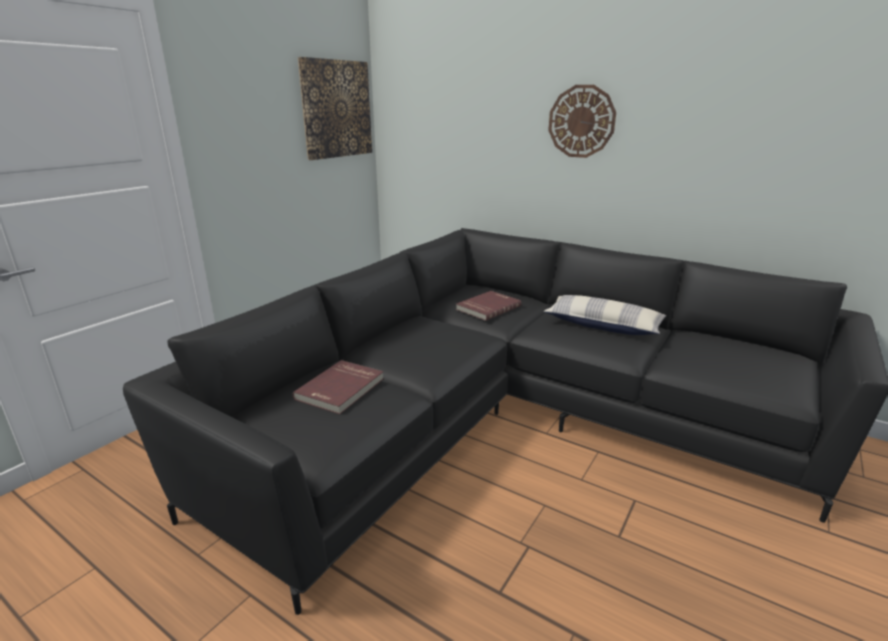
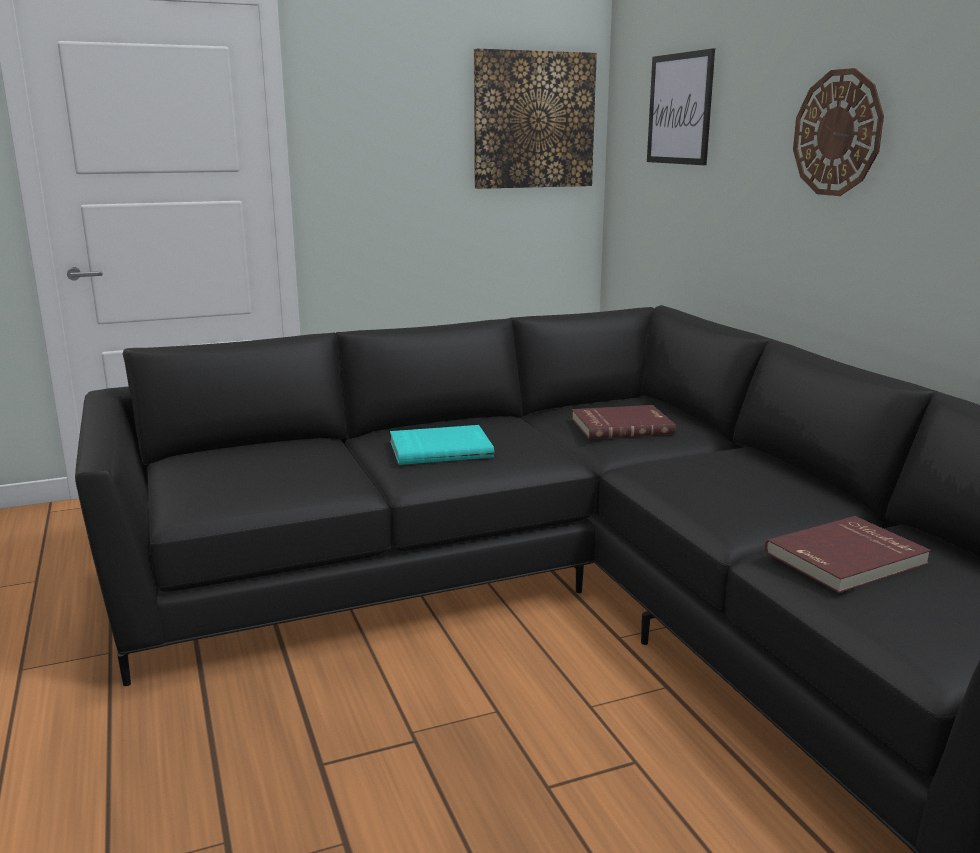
camera: 35 degrees right, 5 degrees down
red book [293,360,384,414] -> red book moved to [765,516,931,593]
pillow [543,295,666,335] -> none
none -> turquoise book [390,425,494,465]
none -> picture [647,48,715,165]

